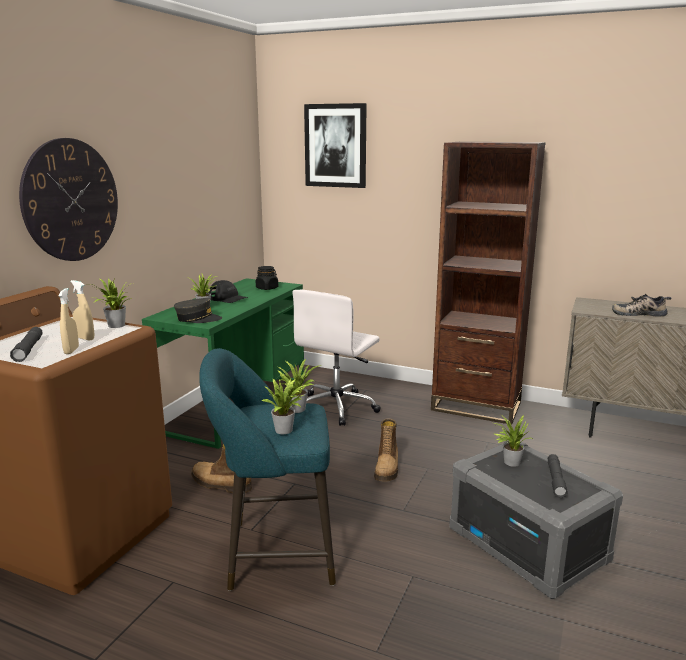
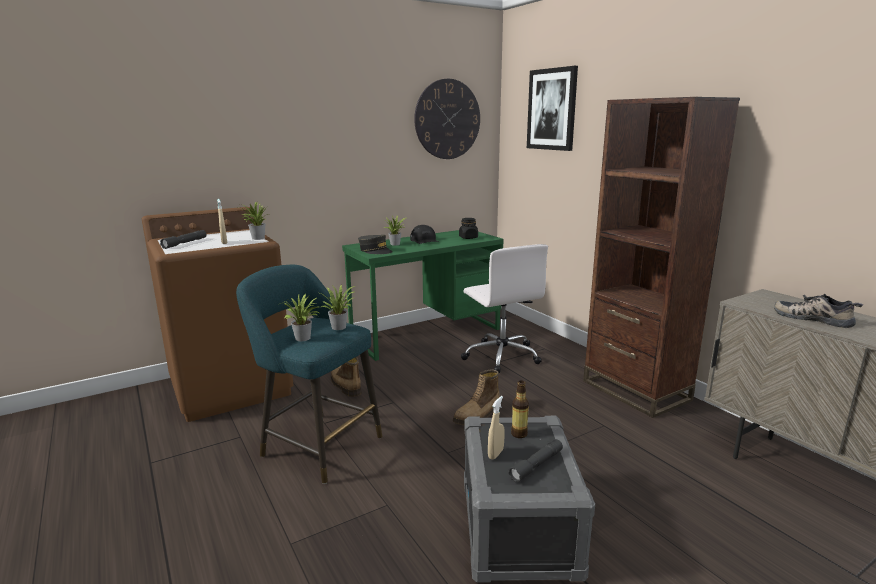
camera: 35 degrees right, 0 degrees up
wall clock [19,138,118,261] -> wall clock moved to [414,79,480,159]
beige spray bottle [58,288,79,354] -> beige spray bottle moved to [488,396,505,460]
white office chair [293,290,381,426] -> white office chair turned 90 degrees counterclockwise [461,244,548,373]
potted plant [495,415,533,467] -> bottle [511,380,529,438]

